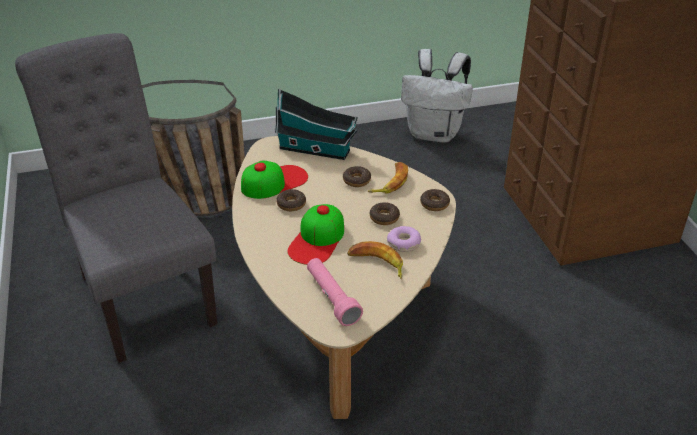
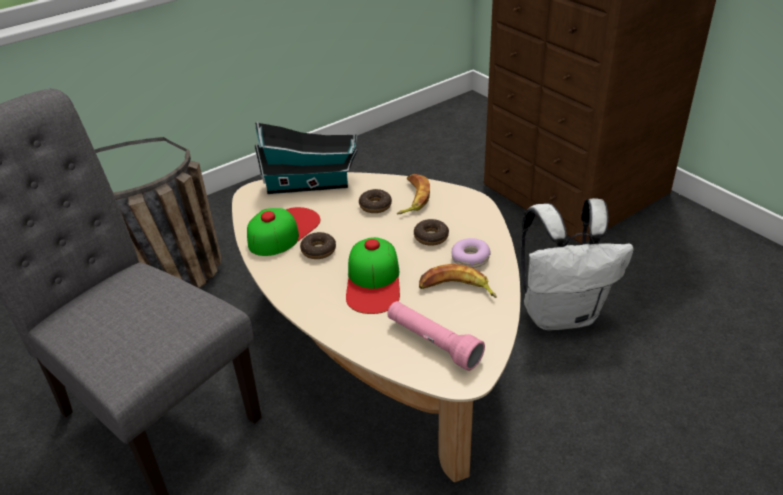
camera: 20 degrees left, 0 degrees up
white backpack [401,49,473,143] -> white backpack moved to [521,198,634,331]
donut [420,189,450,211] -> none

